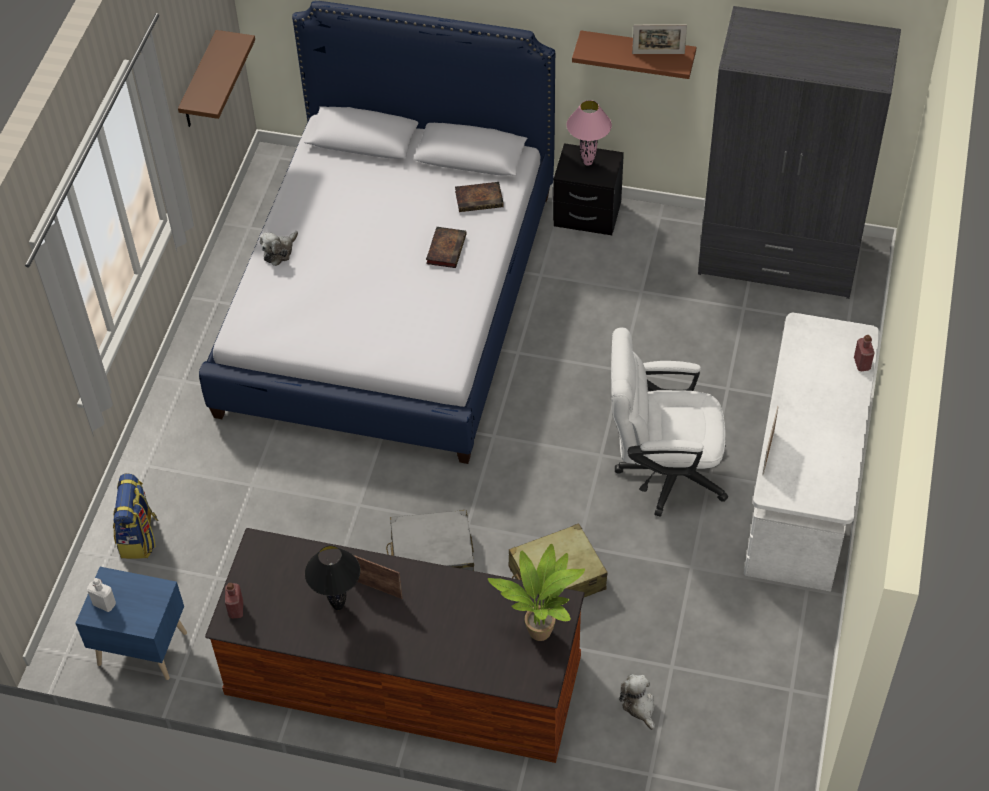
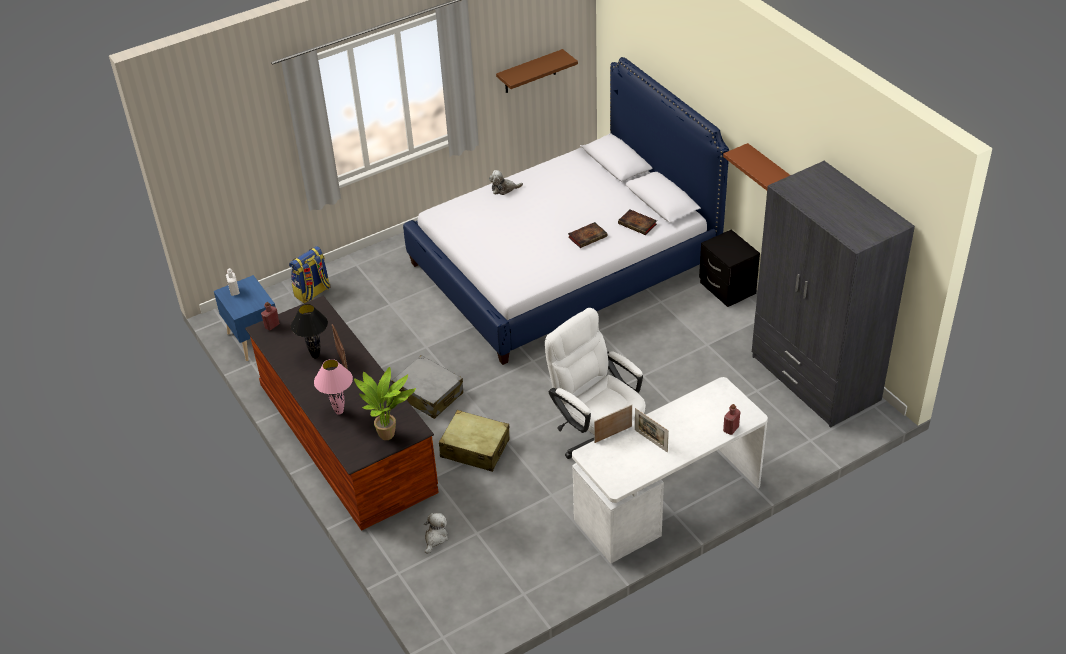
camera: 45 degrees right, 10 degrees down
pink table lamp [567,100,612,166] -> pink table lamp moved to [314,359,353,415]
picture frame [632,25,687,54] -> picture frame moved to [635,408,669,453]

